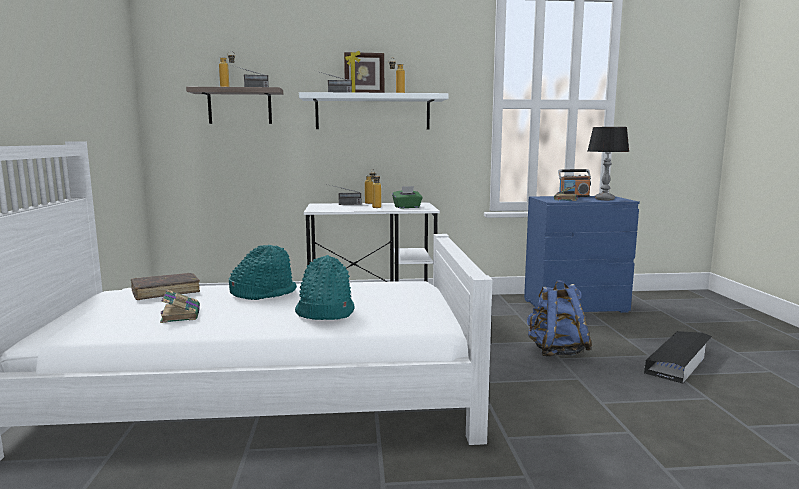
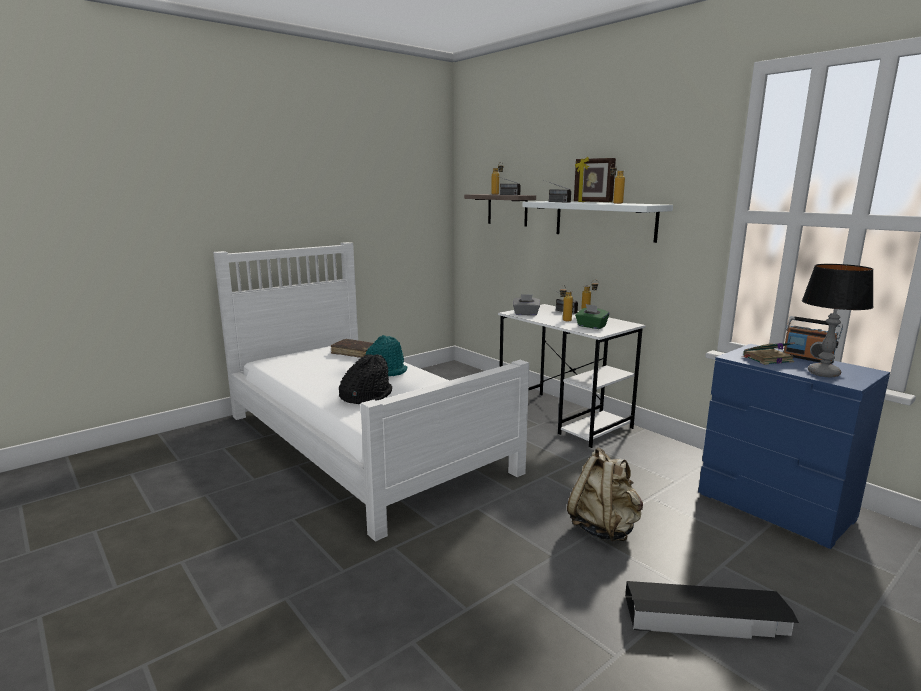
camera: 55 degrees right, 5 degrees up
book [160,290,200,323] -> none
turquoise hat [295,255,354,320] -> black hat [339,354,392,404]
blue backpack [527,280,593,357] -> beige backpack [567,447,643,541]
none -> grey tissue box [513,294,540,316]

